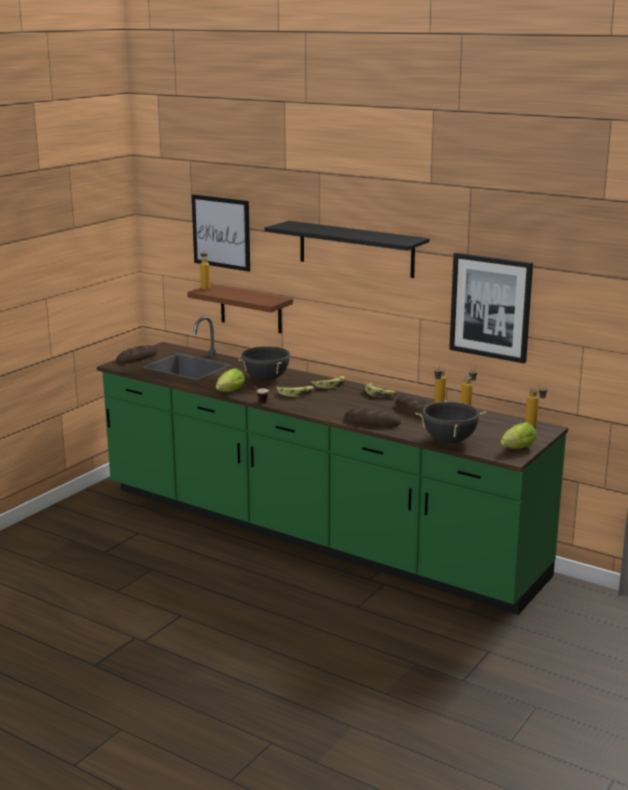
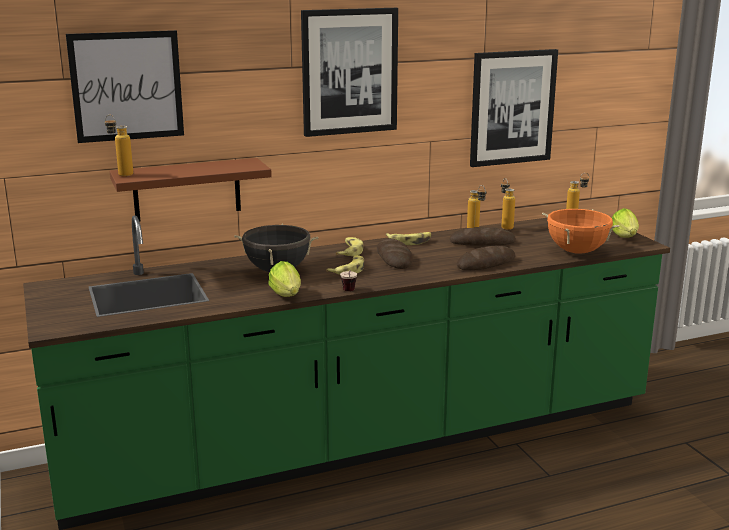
camera: 55 degrees left, 0 degrees up
bread [116,345,158,364] -> bread moved to [377,238,413,269]
black shelf [265,221,429,278] -> picture [301,8,398,137]
black cooking pot [416,400,486,443] -> orange cooking pot [542,209,620,254]

